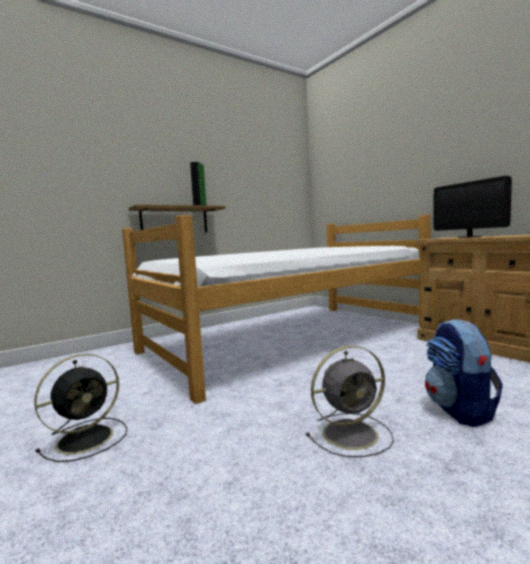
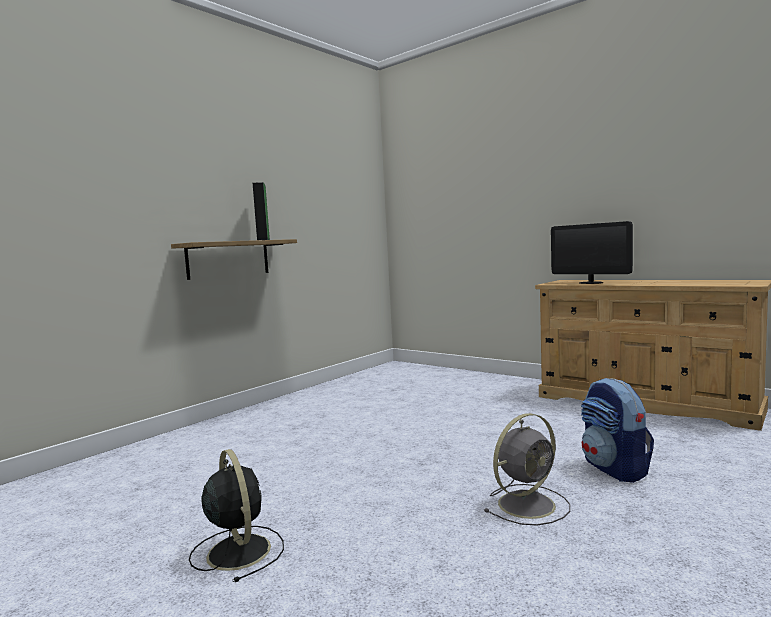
camera: 15 degrees left, 0 degrees up
black fan [34,354,127,462] -> black fan turned 60 degrees counterclockwise [189,449,284,582]
bed [122,215,431,404] -> none

